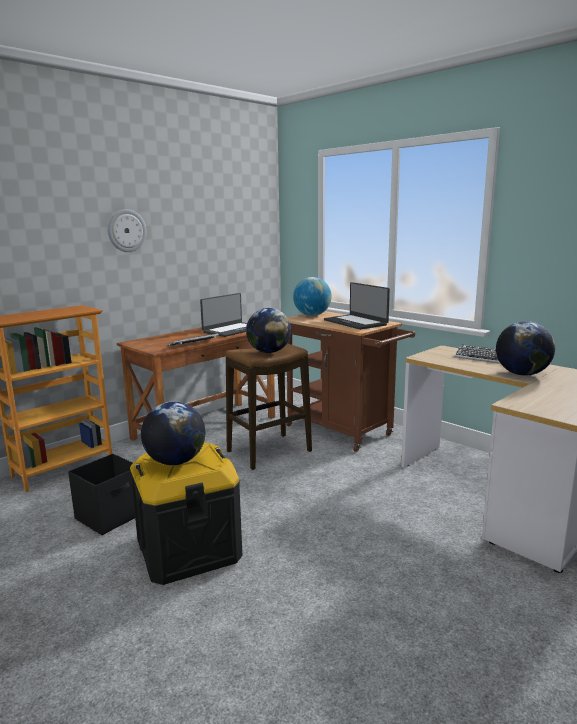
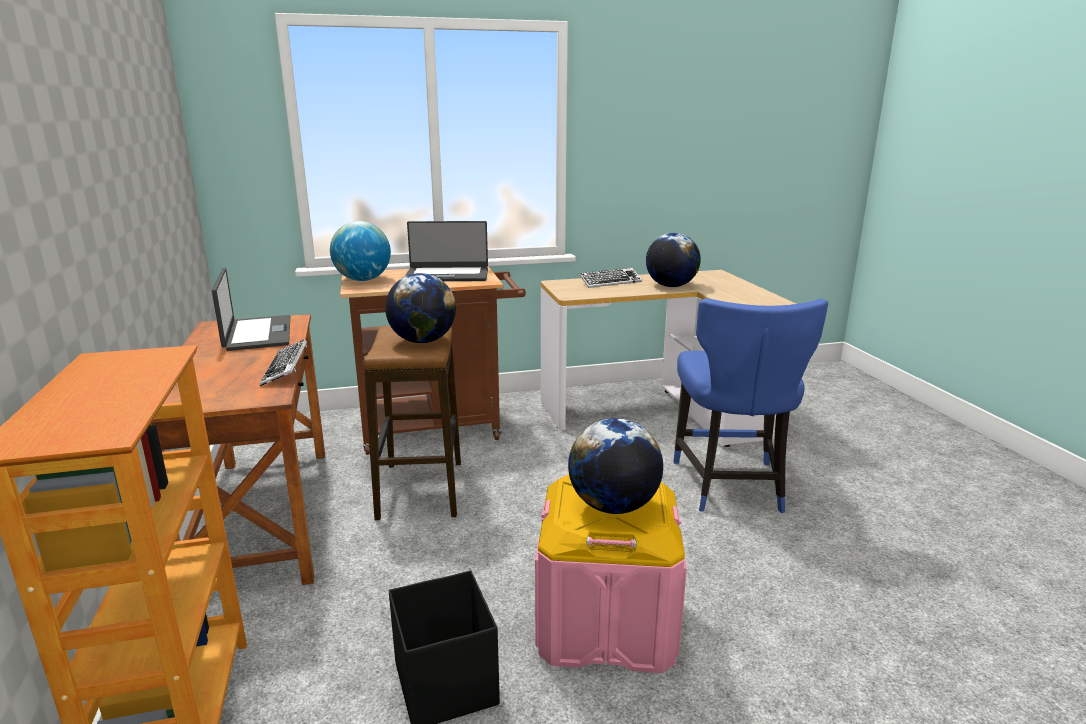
camera: 60 degrees left, 5 degrees up
wall clock [107,209,146,252] -> none
black storage box [130,443,242,585] -> pink storage box [535,475,687,673]
none -> blue chair [673,298,828,513]

